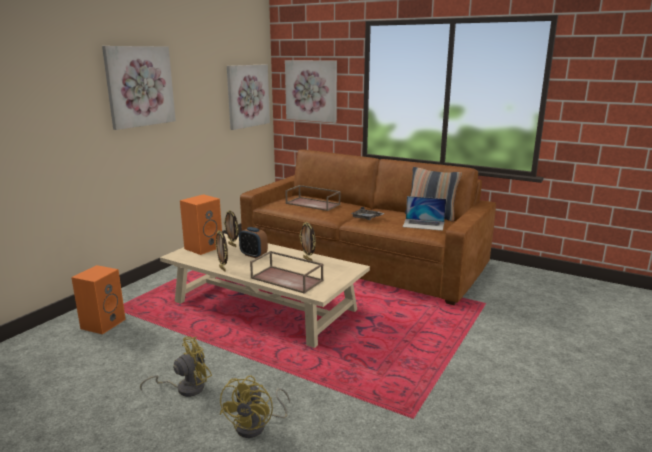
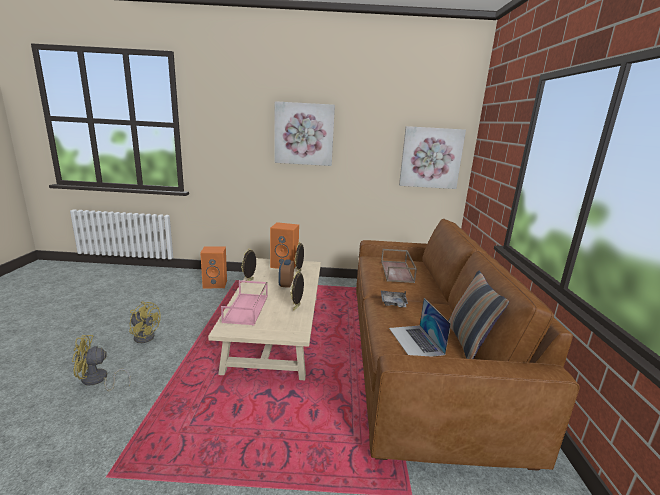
camera: 60 degrees right, 0 degrees up
brown tray [250,251,324,294] -> pink tray [221,280,268,325]
picture [285,60,337,123] -> none

